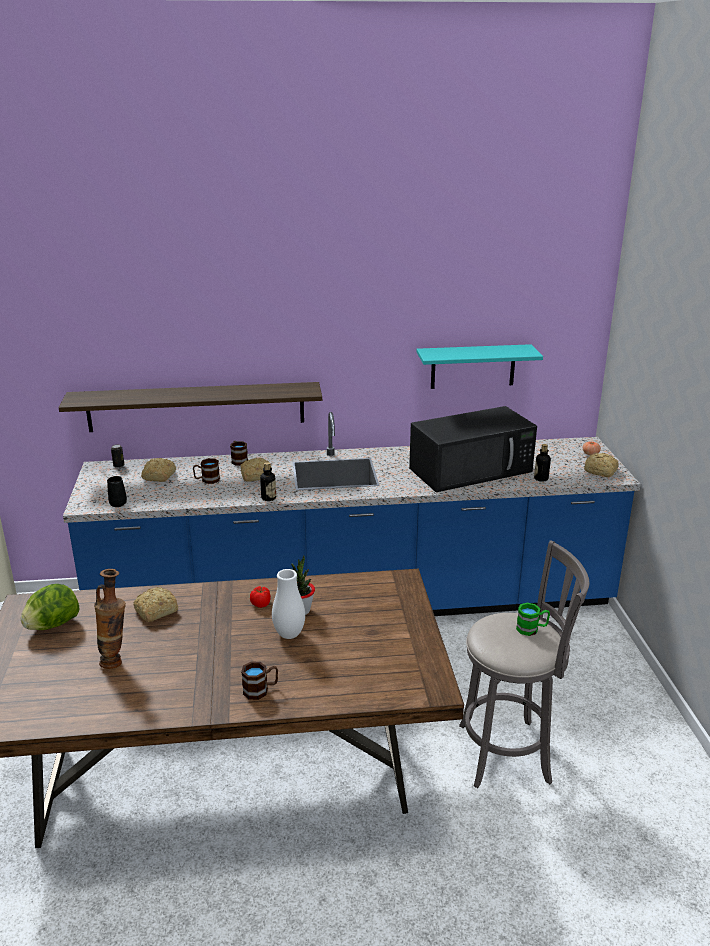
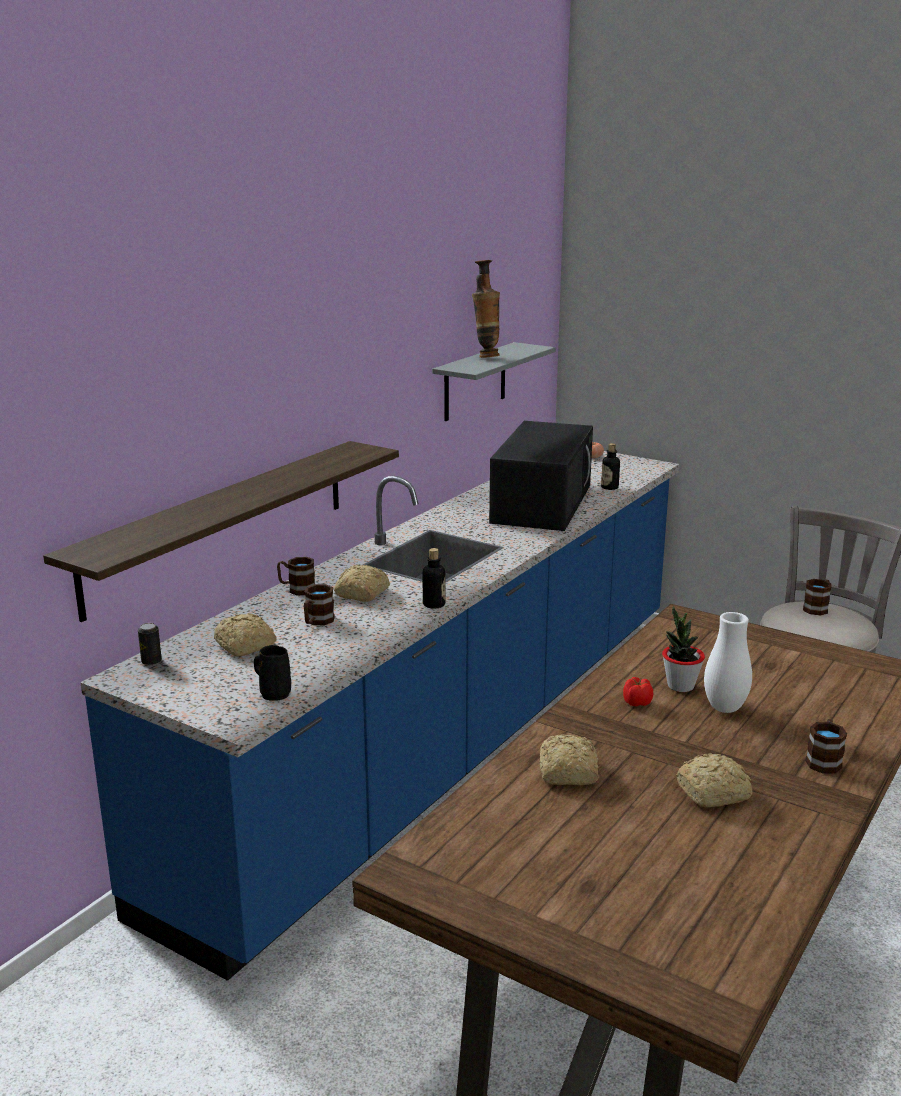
camera: 50 degrees left, 5 degrees down
lettuce [21,584,79,630] -> none
vase [94,569,126,669] -> vase moved to [472,260,500,358]
turquoise shelf [416,344,543,389] -> grey shelf [432,342,555,421]
green mug [516,602,550,636] -> brown mug [803,579,832,615]
bread [584,453,619,477] -> bread moved to [676,753,752,807]

